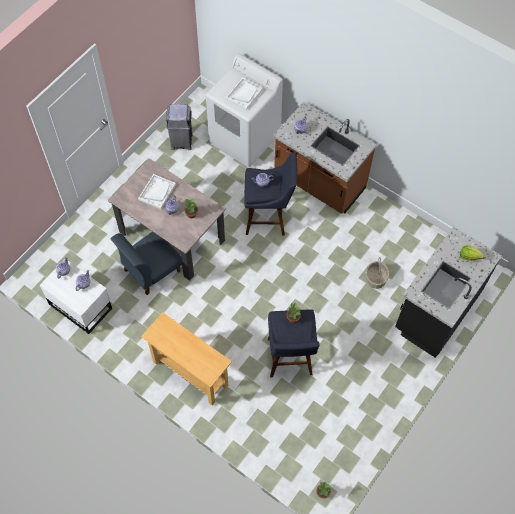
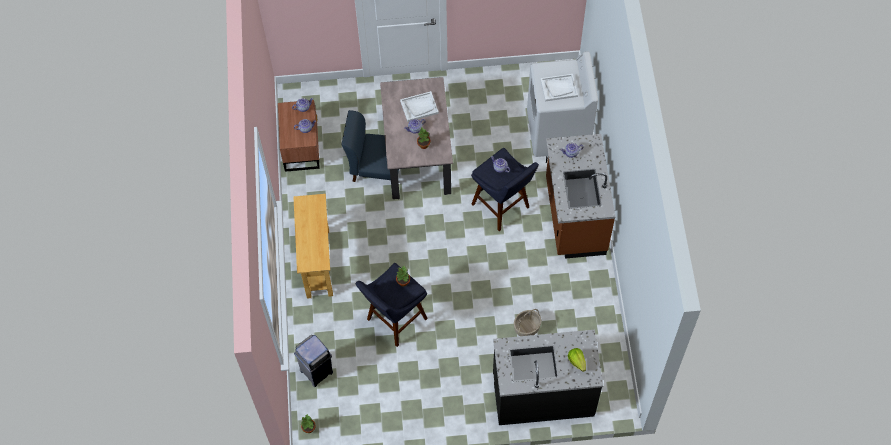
camera: 50 degrees right, 0 degrees up
white nightstand [40,259,112,334] -> brown nightstand [278,100,320,172]
grey trash can [166,104,193,150] -> grey trash can moved to [294,335,333,387]

